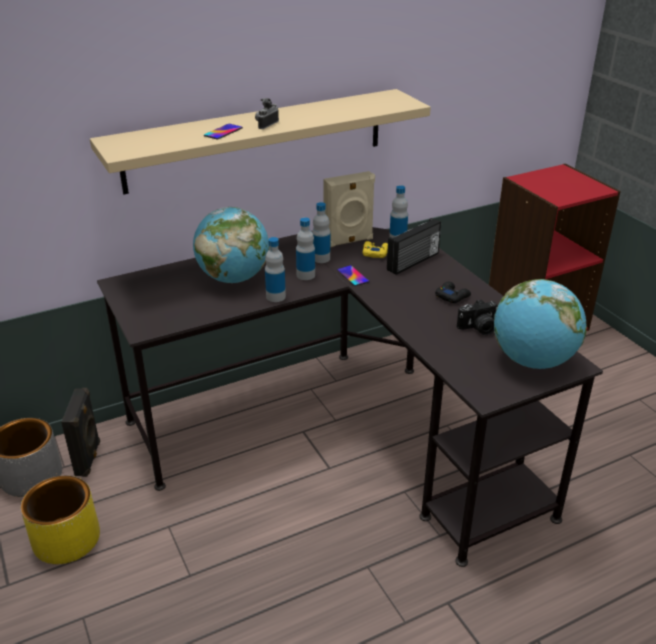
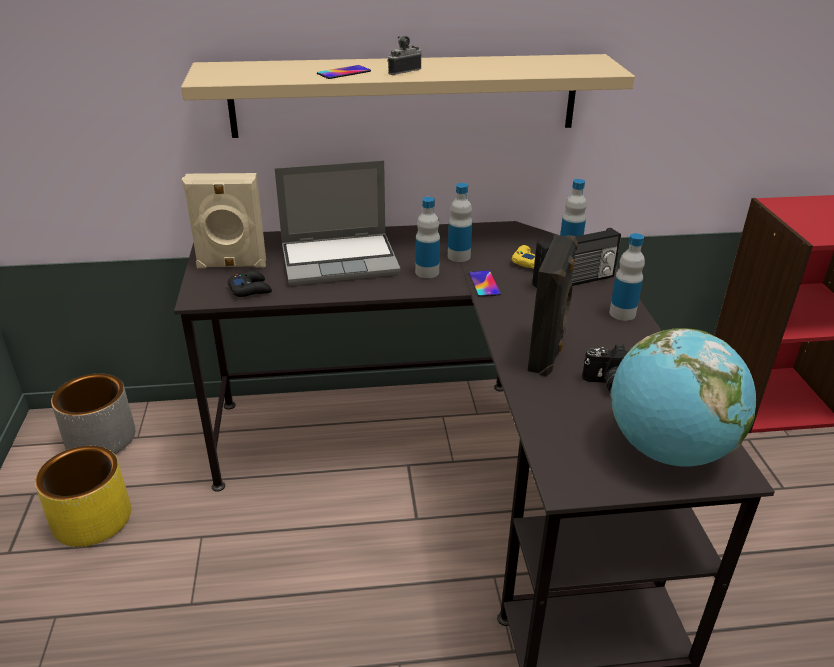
camera: 20 degrees right, 0 degrees up
black speaker [61,388,100,477] -> black speaker moved to [528,235,578,377]
globe [193,207,269,283] -> laptop [275,160,400,285]
bottle [265,237,286,302] -> bottle moved to [609,233,645,321]
beige speaker [323,171,375,247] -> beige speaker moved to [182,173,266,268]
black game controller [435,281,471,303] -> black game controller moved to [227,270,272,297]

